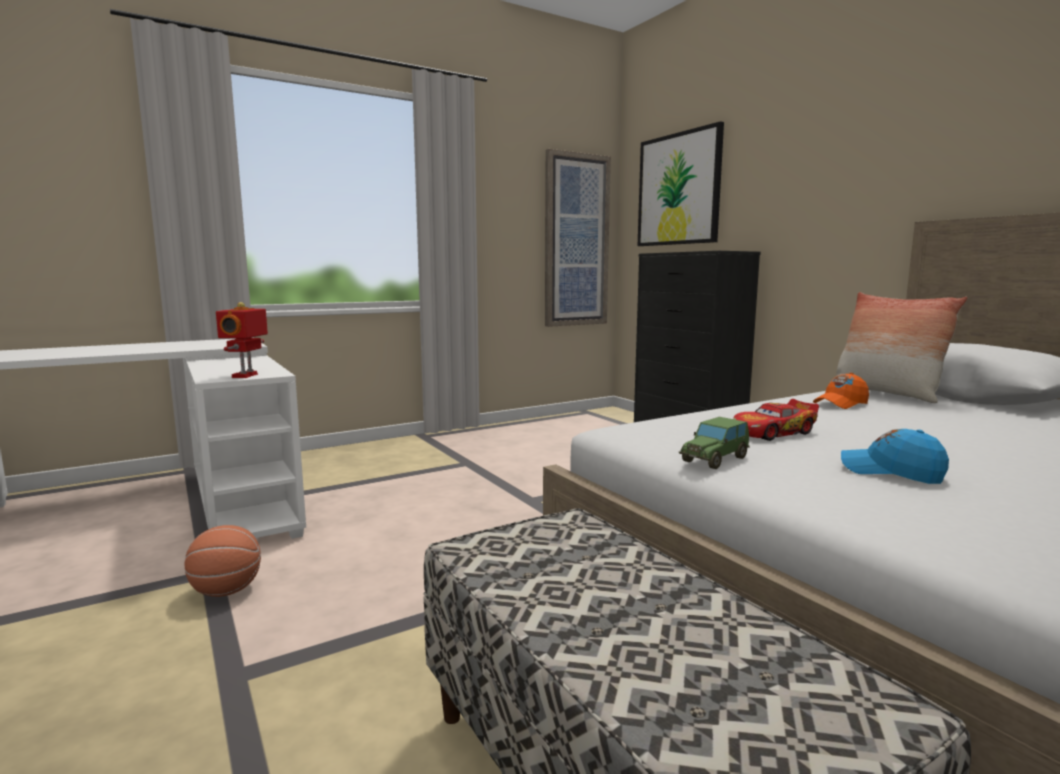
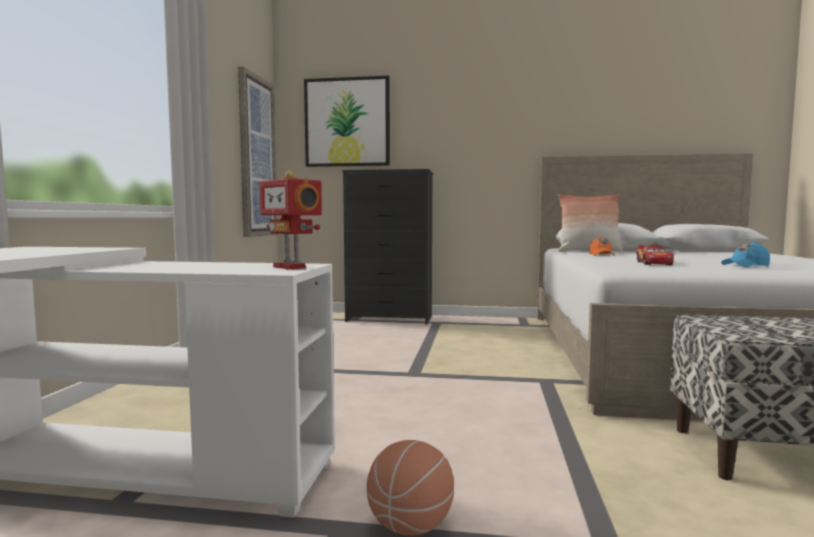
camera: 50 degrees left, 5 degrees down
toy car [679,417,749,469] -> none

